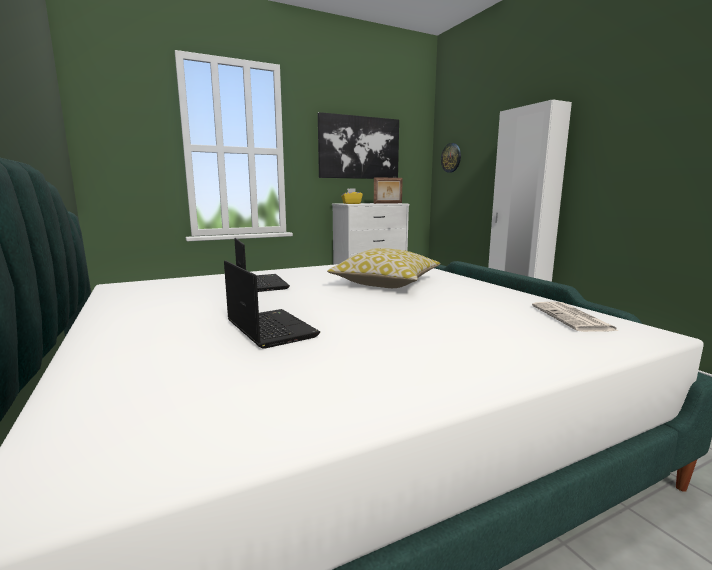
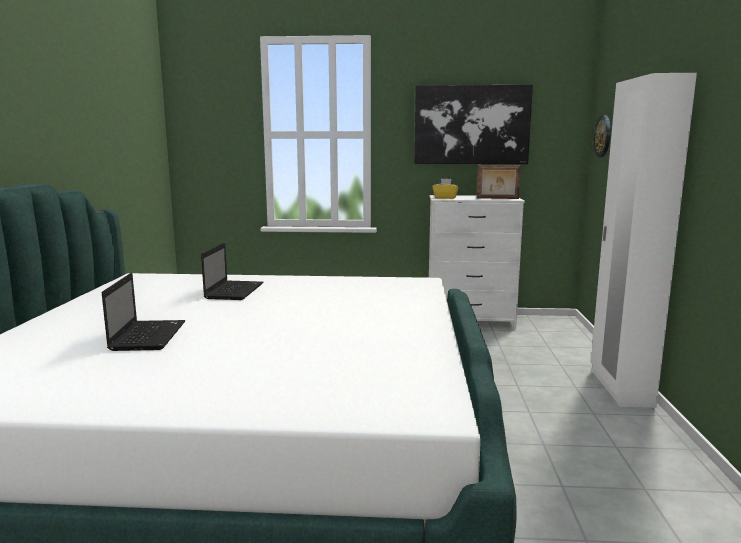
camera: 30 degrees right, 0 degrees up
pillow [327,248,440,288] -> none
newspaper [532,302,619,332] -> none

